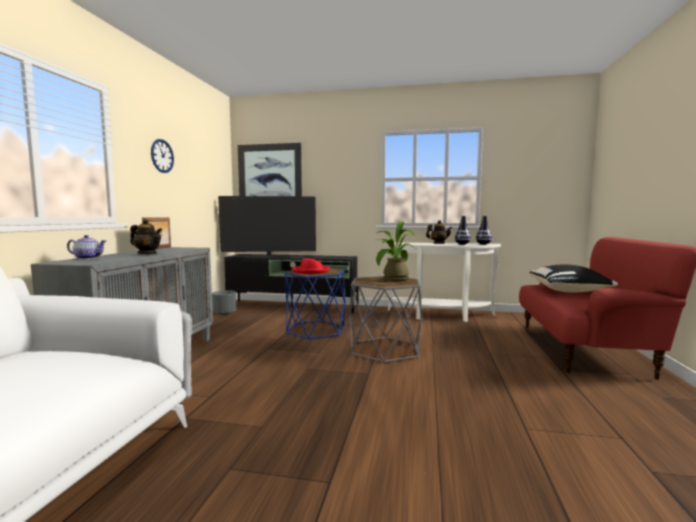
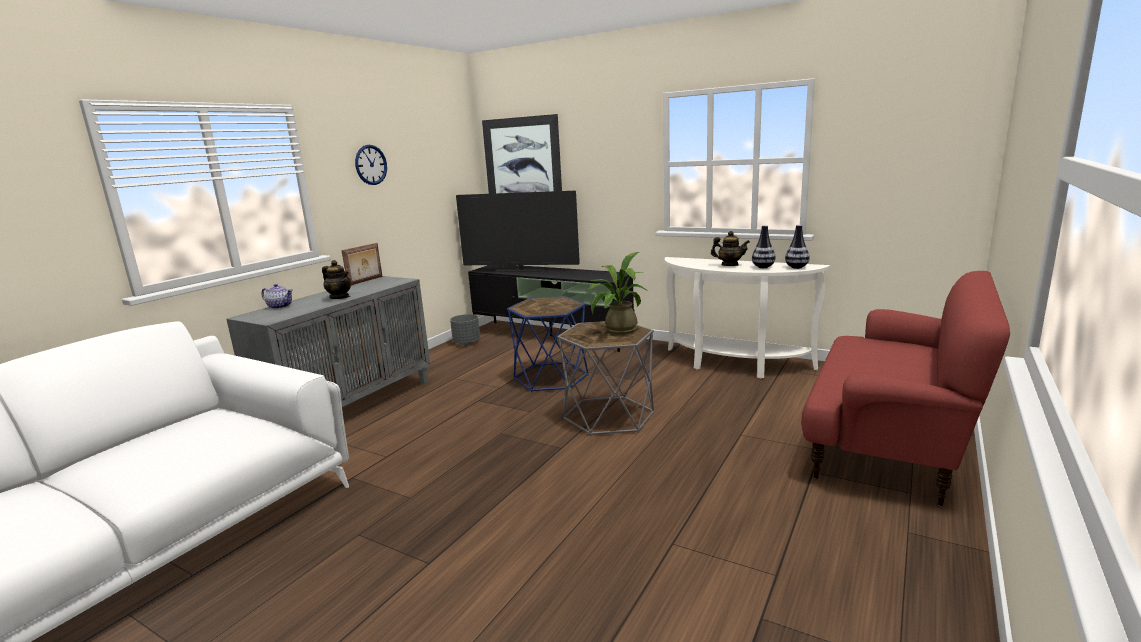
camera: 20 degrees right, 10 degrees up
red hat [292,258,330,274] -> none
black pillow [529,265,618,293] -> none

